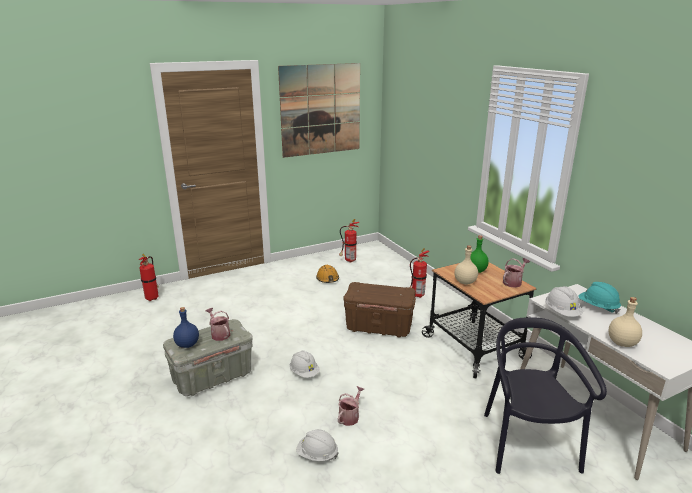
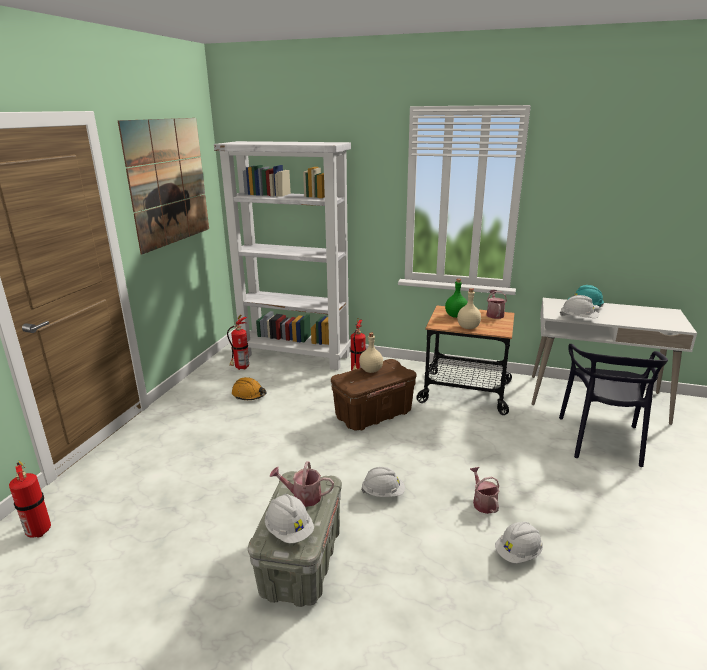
camera: 45 degrees left, 0 degrees up
blue bottle [173,307,199,348] -> white hard hat [265,494,314,543]
black chair [484,317,607,474] -> black chair turned 120 degrees counterclockwise [559,344,668,467]
beige bottle [609,297,642,347] -> beige bottle moved to [359,333,383,373]
none -> white bookcase [214,141,351,370]

